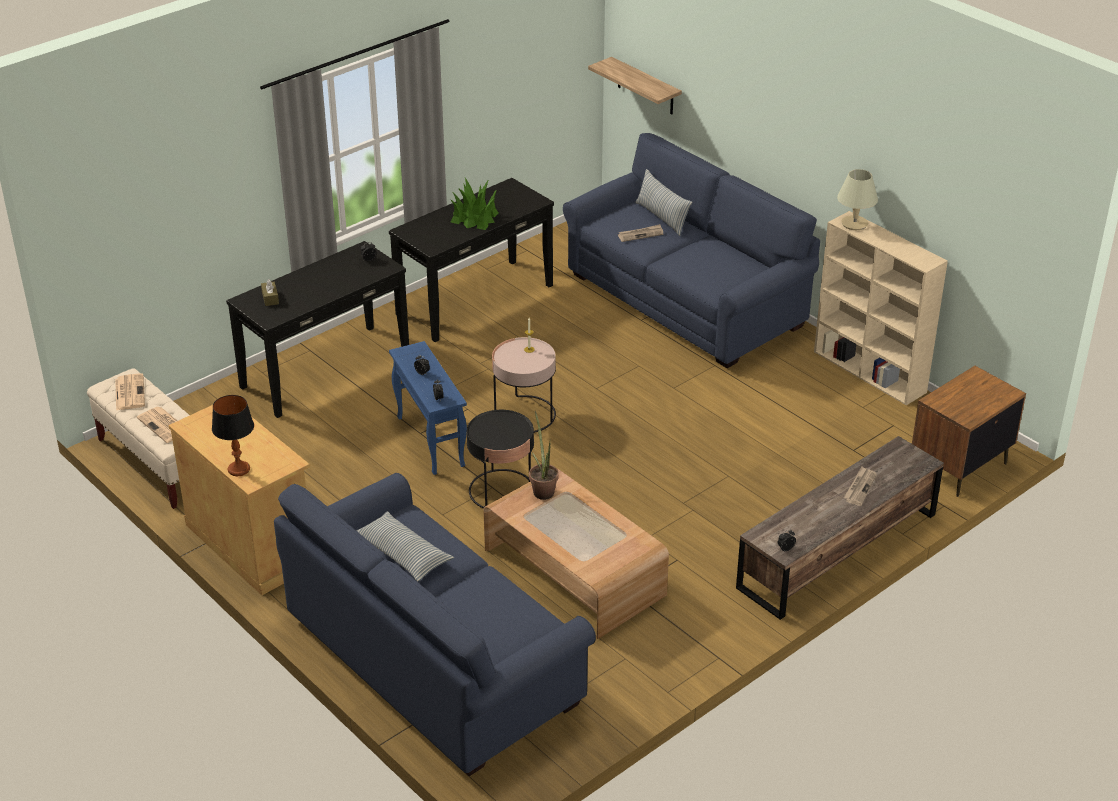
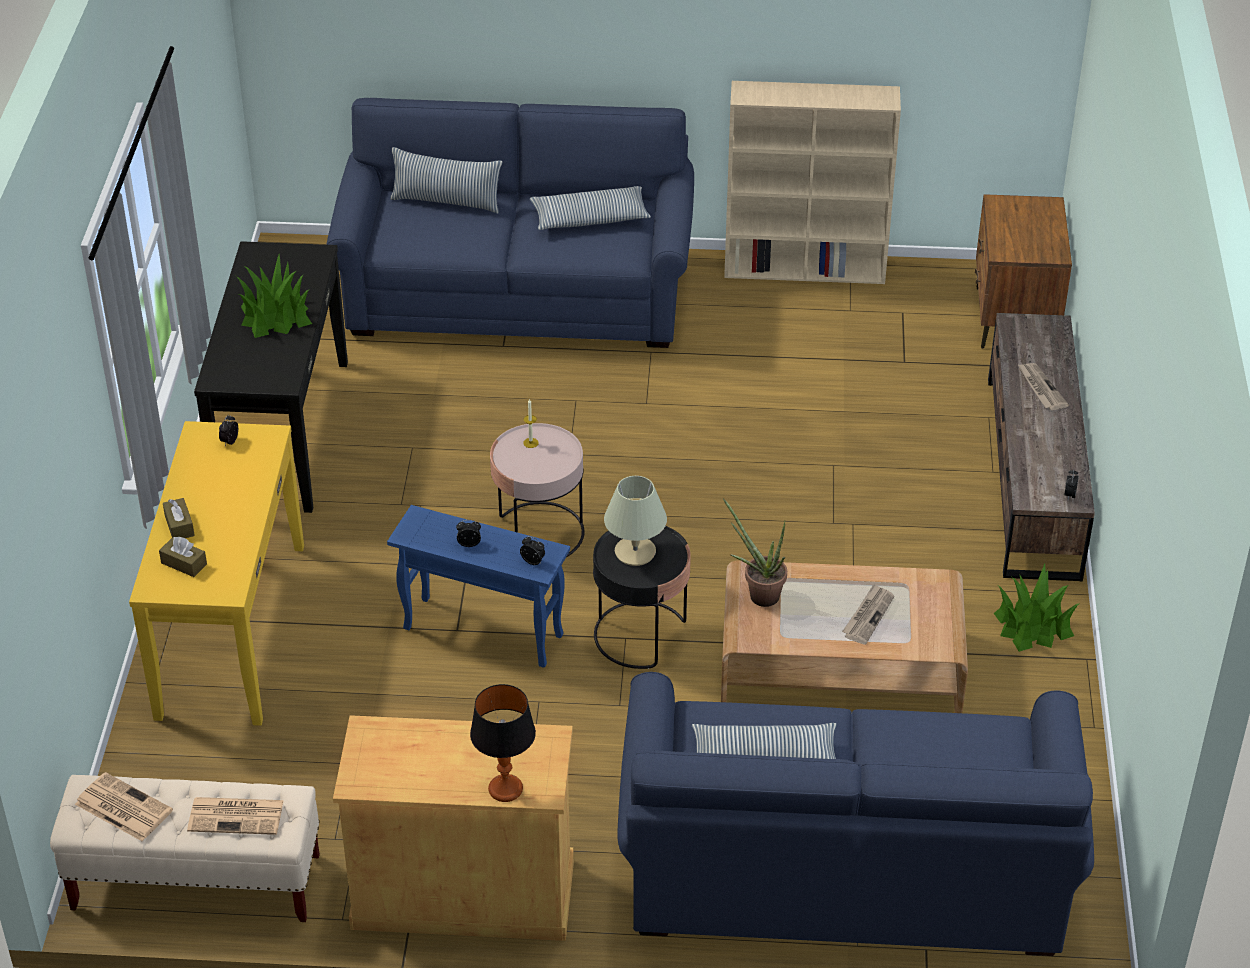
camera: 45 degrees left, 5 degrees up
black console table [226,241,409,418] -> yellow console table [129,421,304,726]
shelf [588,57,682,114] -> none
newspaper [618,224,663,242] -> newspaper moved to [842,584,894,645]
beige table lamp [837,169,878,230] -> beige table lamp moved to [604,476,667,566]
none -> brown tissue box [163,498,195,538]
none -> pillow [530,186,651,230]
none -> potted plant [994,564,1080,652]

